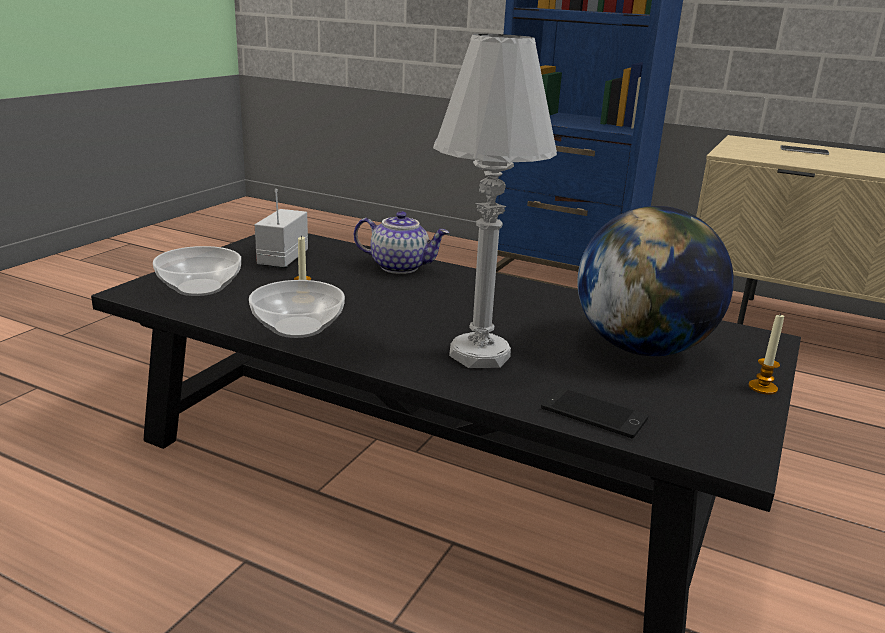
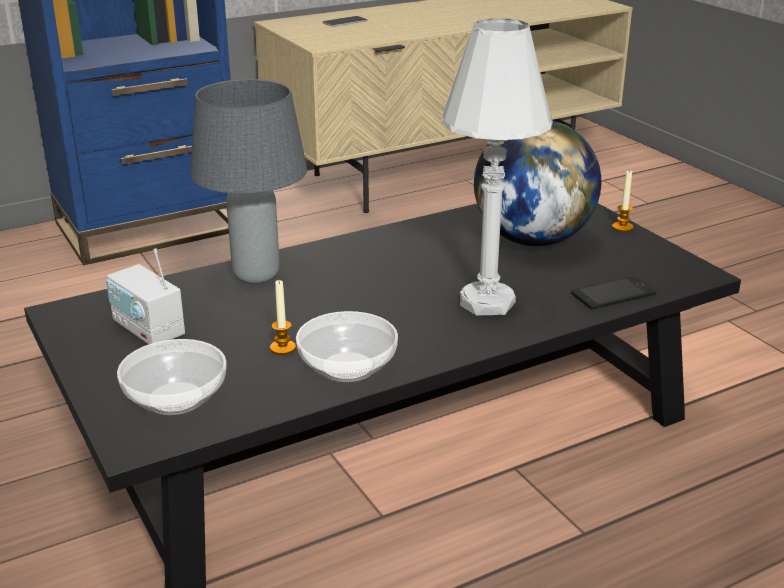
camera: 55 degrees left, 5 degrees up
teapot [354,211,449,274] -> grey table lamp [190,79,307,284]

